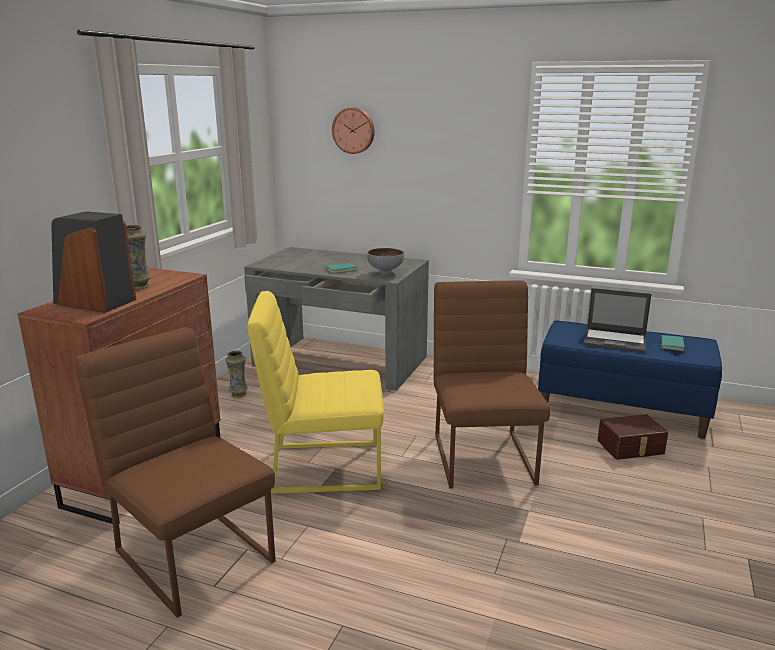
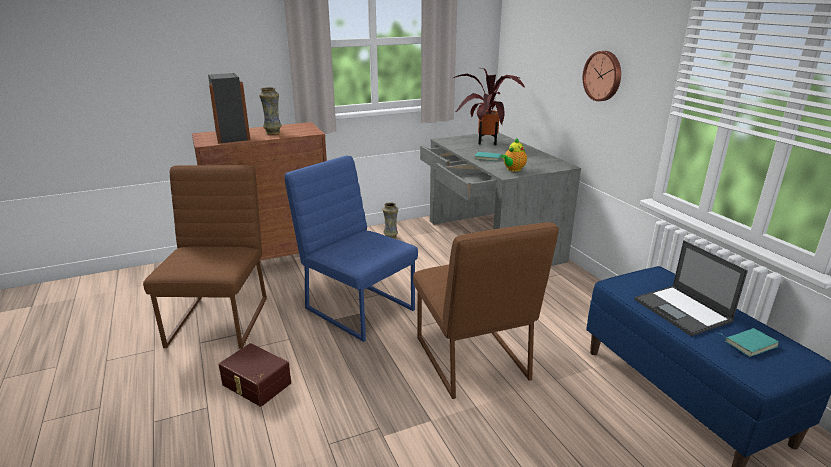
camera: 45 degrees right, 5 degrees up
yellow chair [247,291,384,494] -> blue chair [284,156,418,342]
wall clock [332,107,375,154] -> wall clock moved to [583,51,621,101]
grey bowl [367,248,404,276] -> teapot [501,137,527,172]
brown chair [434,280,550,488] -> brown chair turned 120 degrees clockwise [413,222,559,399]
brown storage box [597,414,668,460] -> brown storage box moved to [218,343,291,407]
none -> potted plant [453,68,525,145]

